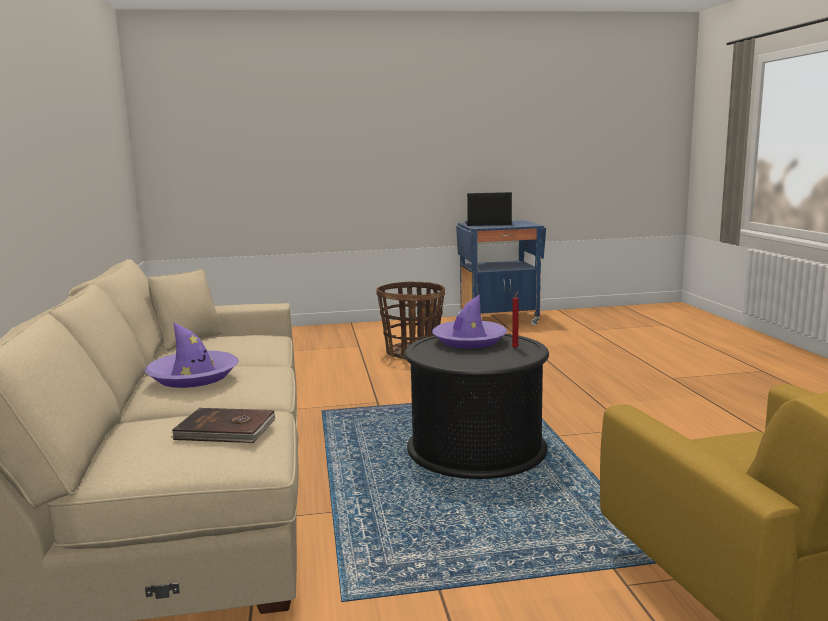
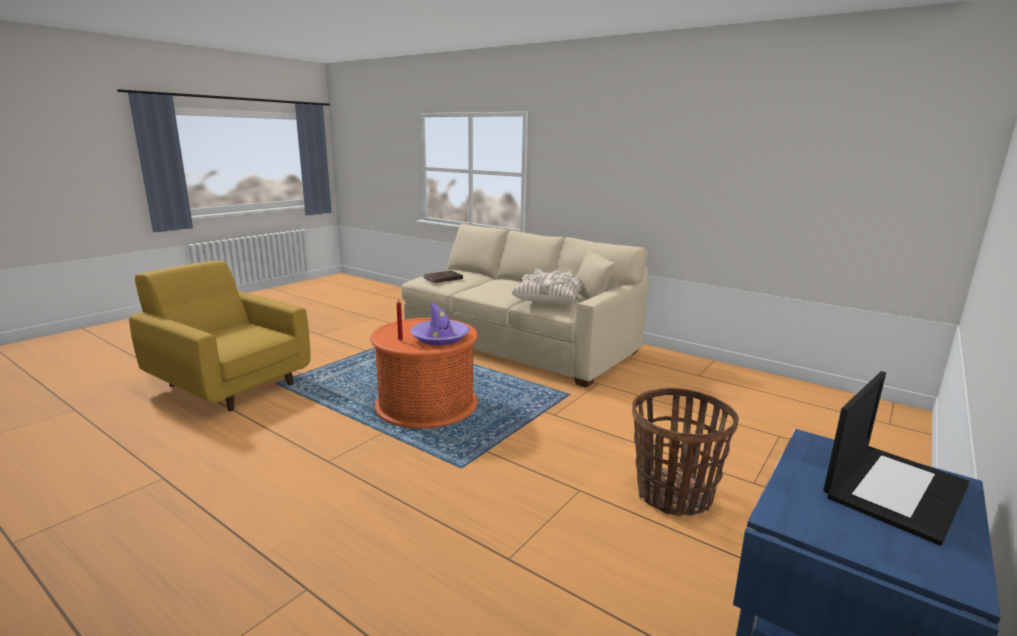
camera: 135 degrees right, 5 degrees up
purple hat [145,323,239,388] -> none
black coffee table [404,333,549,479] -> orange coffee table [370,318,478,429]
none -> beige pillow [512,267,583,305]

